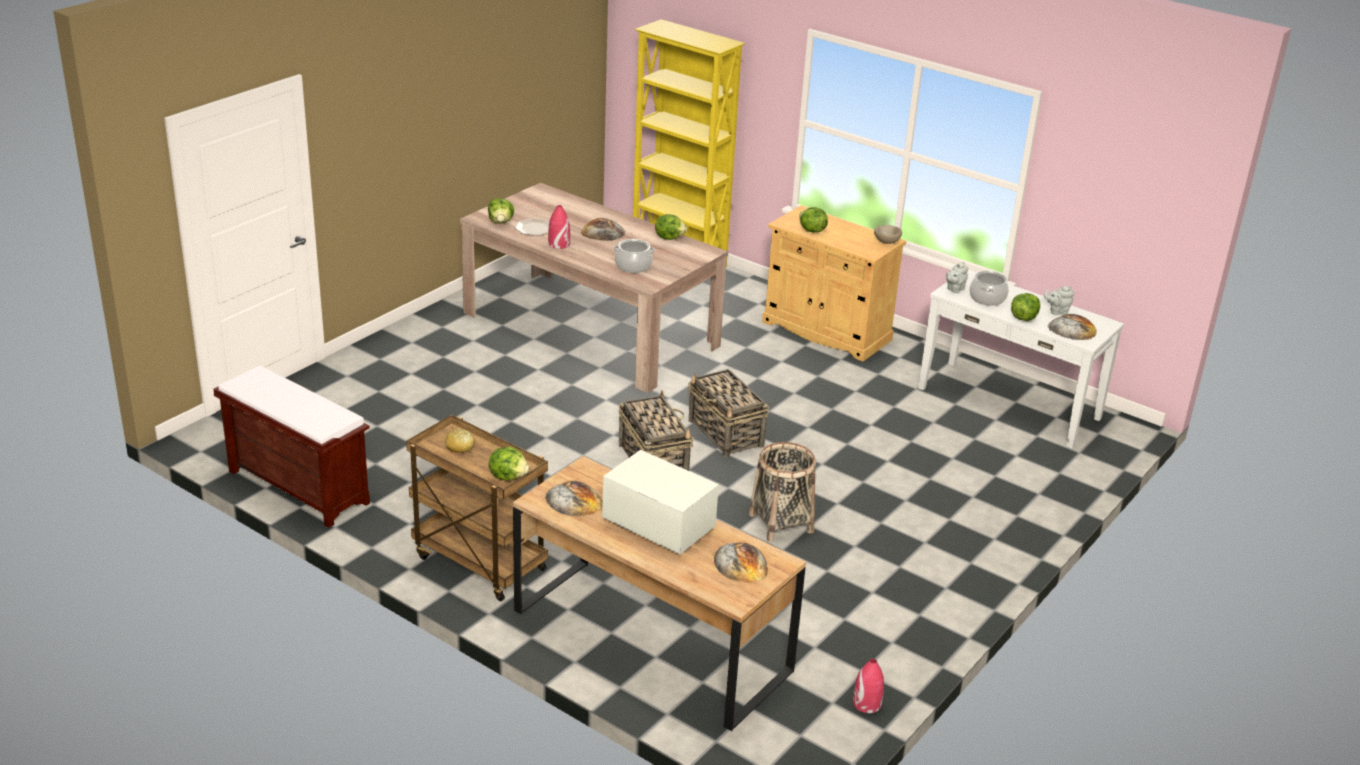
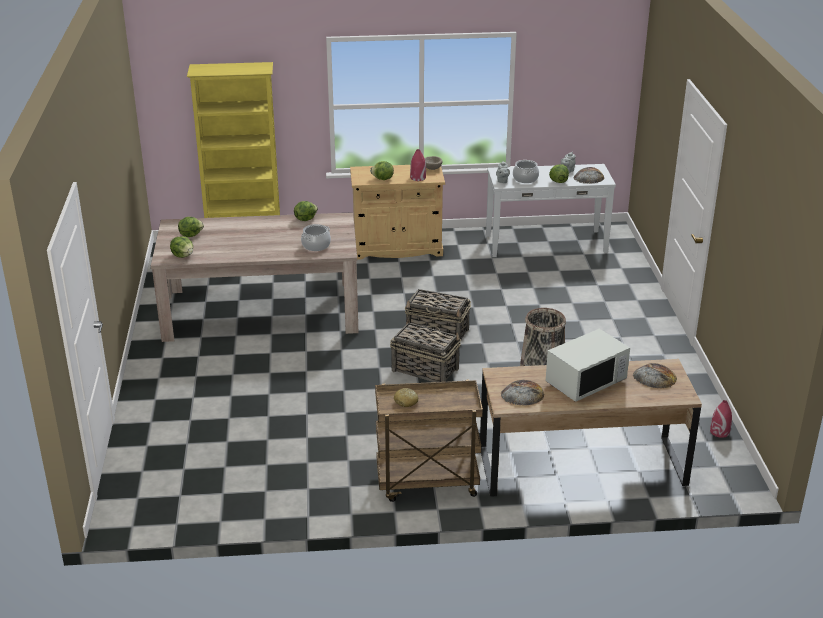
camera: 40 degrees left, 0 degrees up
brown bench [214,365,370,528] -> none
lettuce [489,447,529,480] -> lettuce moved to [178,217,204,237]
plate [515,218,549,236] -> none
red vase [548,205,570,249] -> red vase moved to [410,149,426,181]
bread [581,218,625,241] -> none
white microwave [602,450,719,555] -> white microwave turned 150 degrees clockwise [546,329,630,402]

